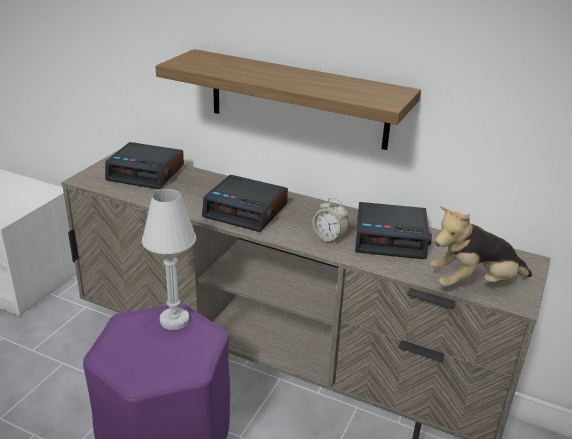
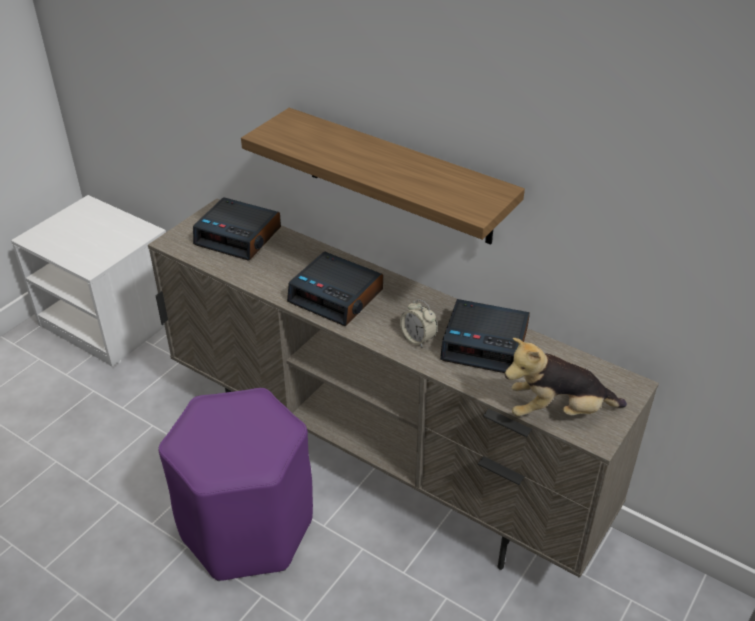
camera: 10 degrees right, 10 degrees up
white table lamp [142,189,196,330] -> none

